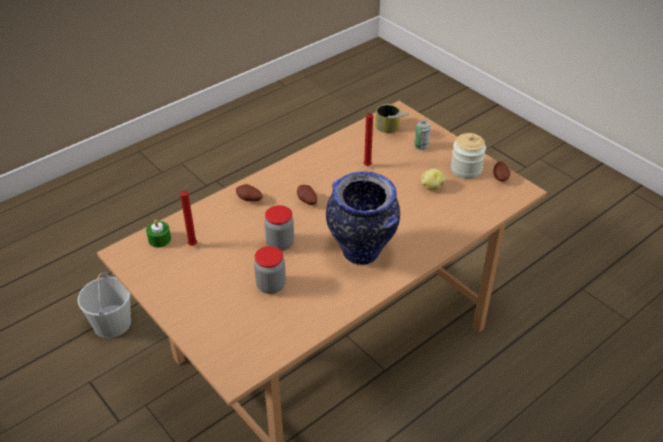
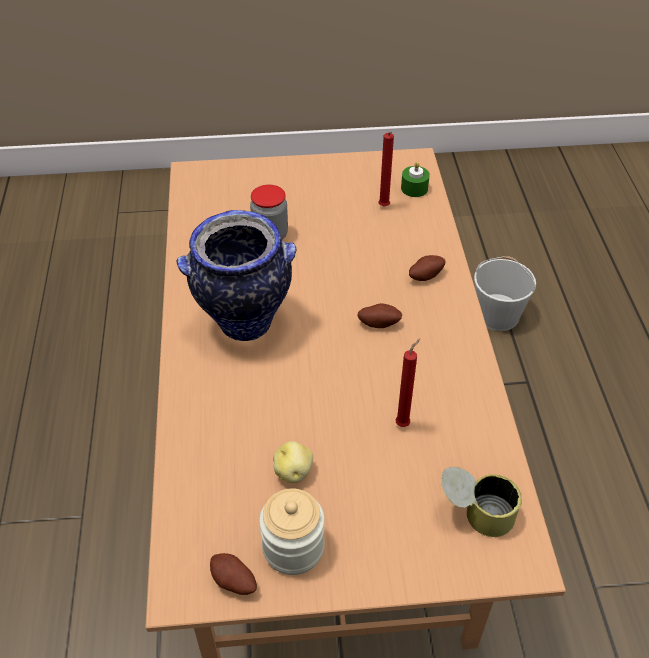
camera: 125 degrees right, 5 degrees up
jar [265,205,294,251] -> none
can [414,120,431,150] -> none

